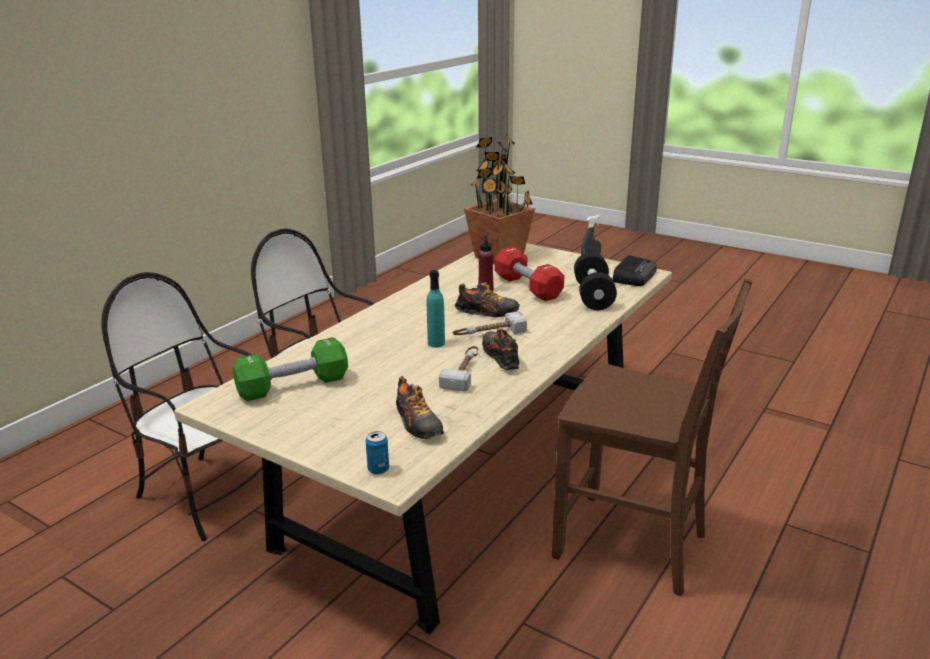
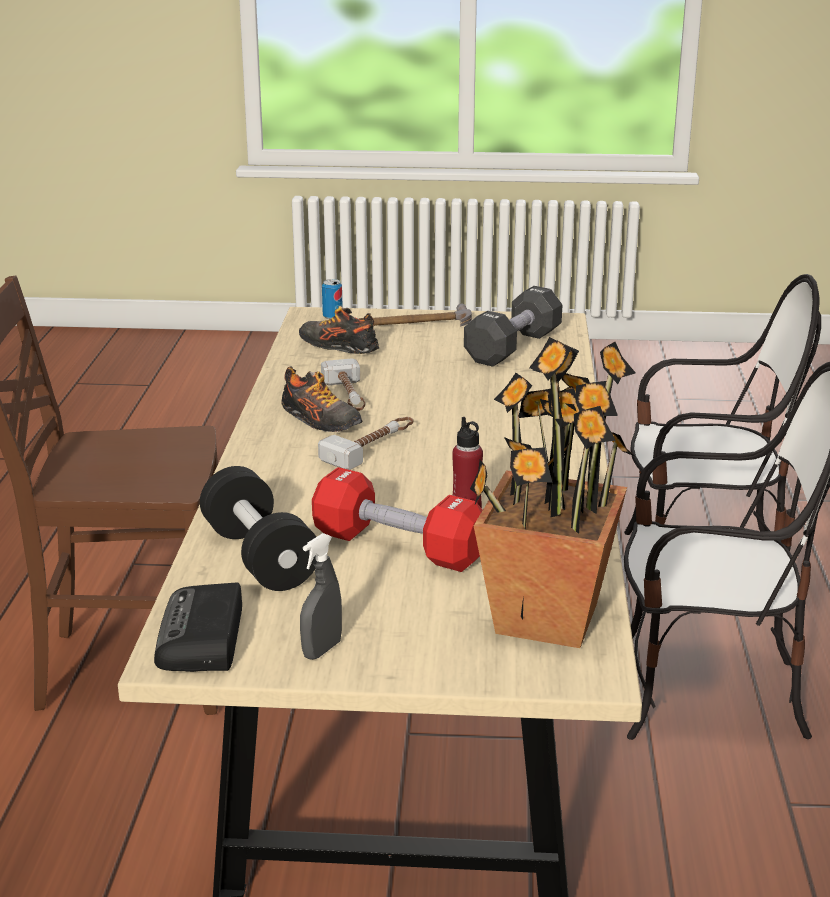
camera: 150 degrees right, 0 degrees up
green dumbbell [233,337,348,401] -> black dumbbell [464,286,562,367]
turquoise bottle [427,270,445,348] -> none
shoe [455,282,520,317] -> none
none -> hammer [359,304,472,326]

